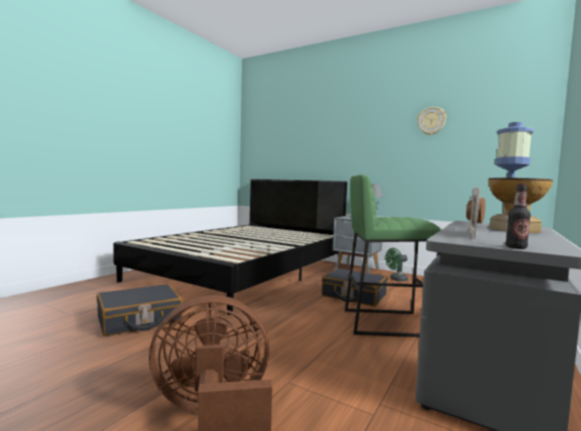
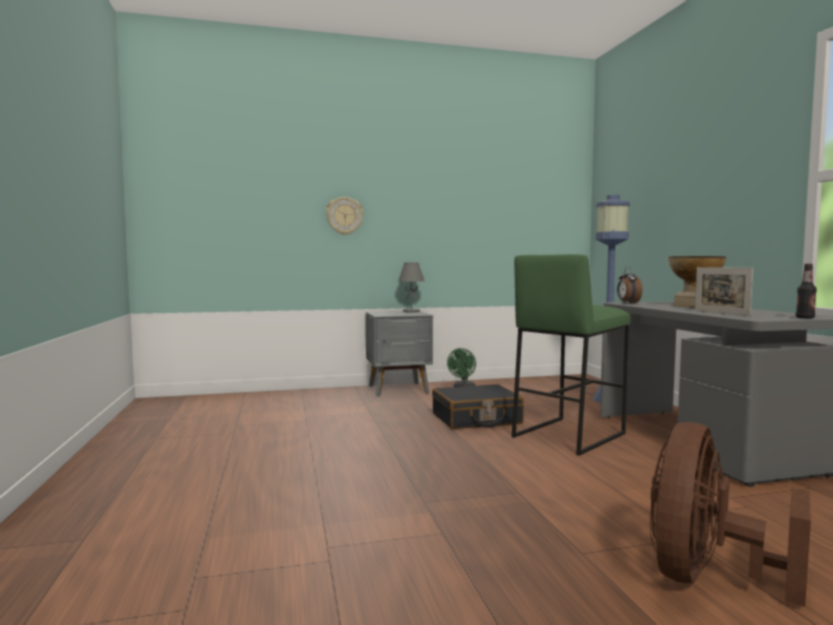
camera: 45 degrees left, 0 degrees up
black suitcase [97,284,183,336] -> none
black bed [113,179,347,315] -> none
wall clock [417,107,447,135] -> wall clock moved to [326,197,363,235]

